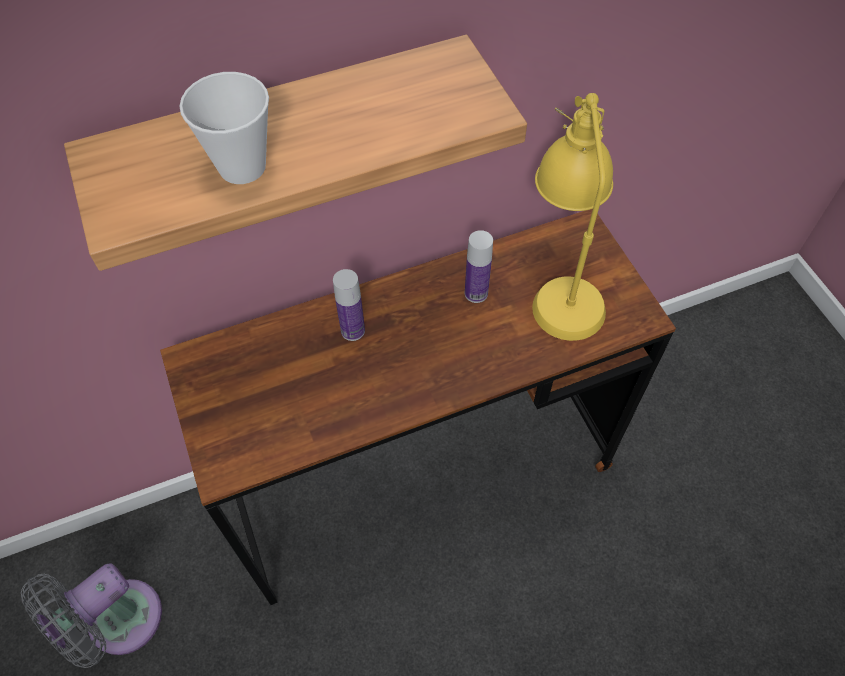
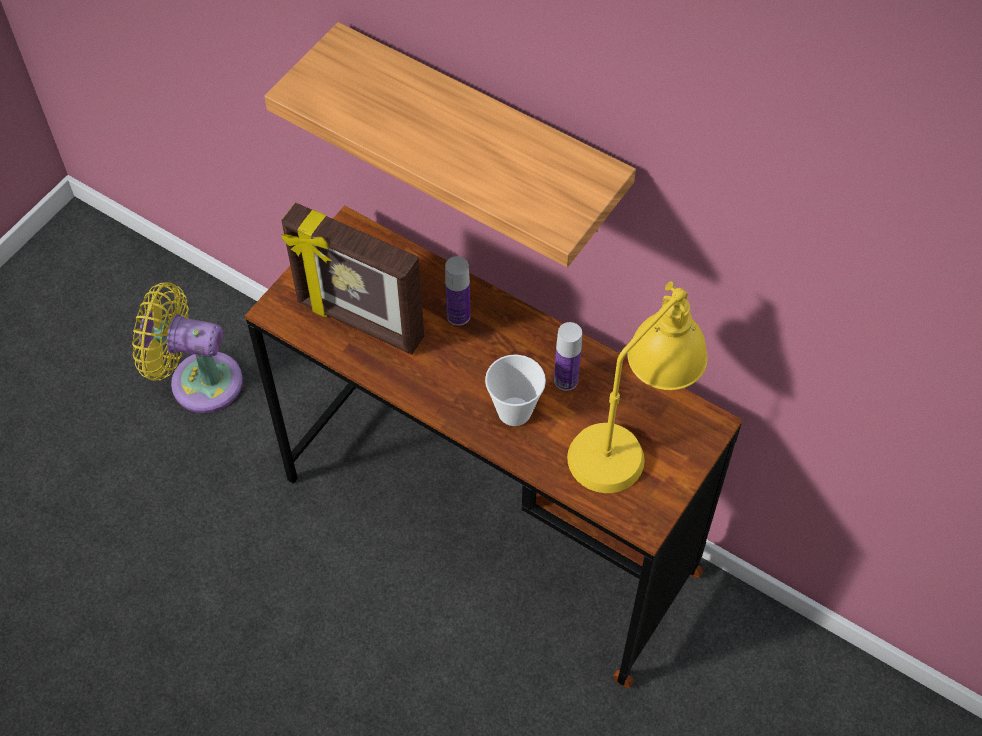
camera: 55 degrees right, 0 degrees up
grey fan [21,563,162,668] -> yellow fan [132,282,243,413]
cup [179,72,269,184] -> cup moved to [485,354,546,426]
none -> picture frame [281,203,424,355]

